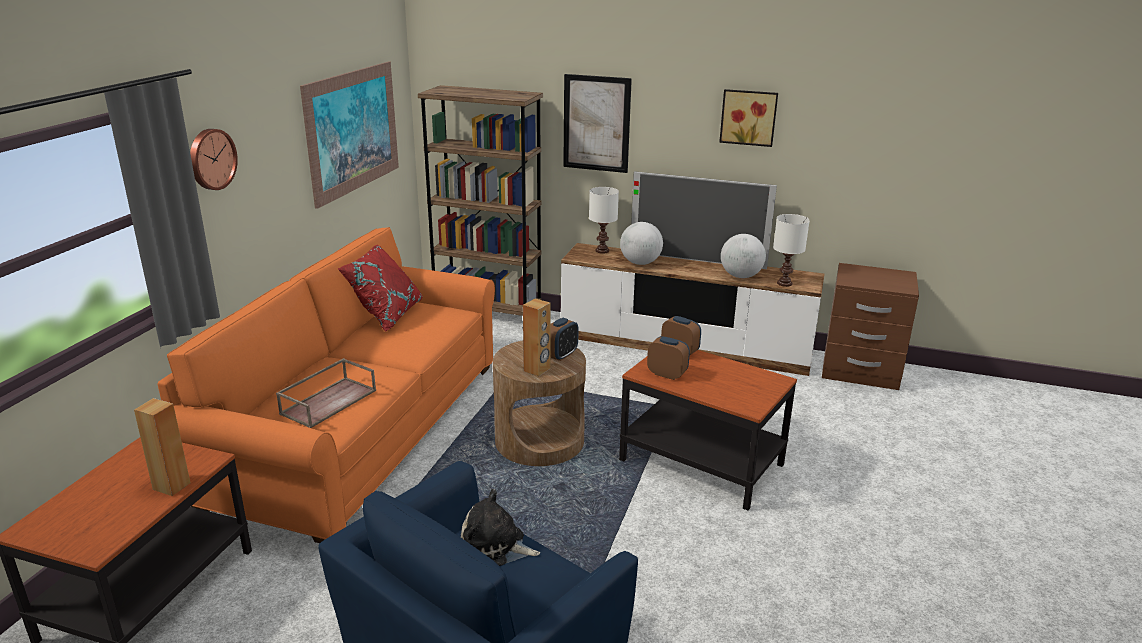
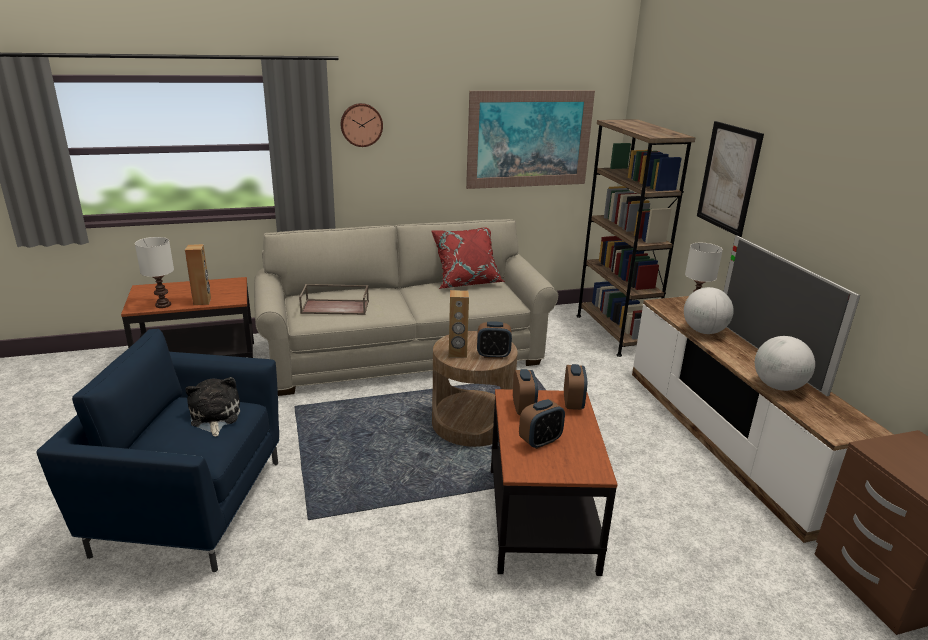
camera: 55 degrees right, 0 degrees up
orange sofa [158,227,495,543] -> beige sofa [254,219,558,396]
picture [719,89,778,147] -> none
white table lamp [773,214,810,287] -> white table lamp moved to [135,237,174,308]
none -> alarm clock [519,399,565,449]

